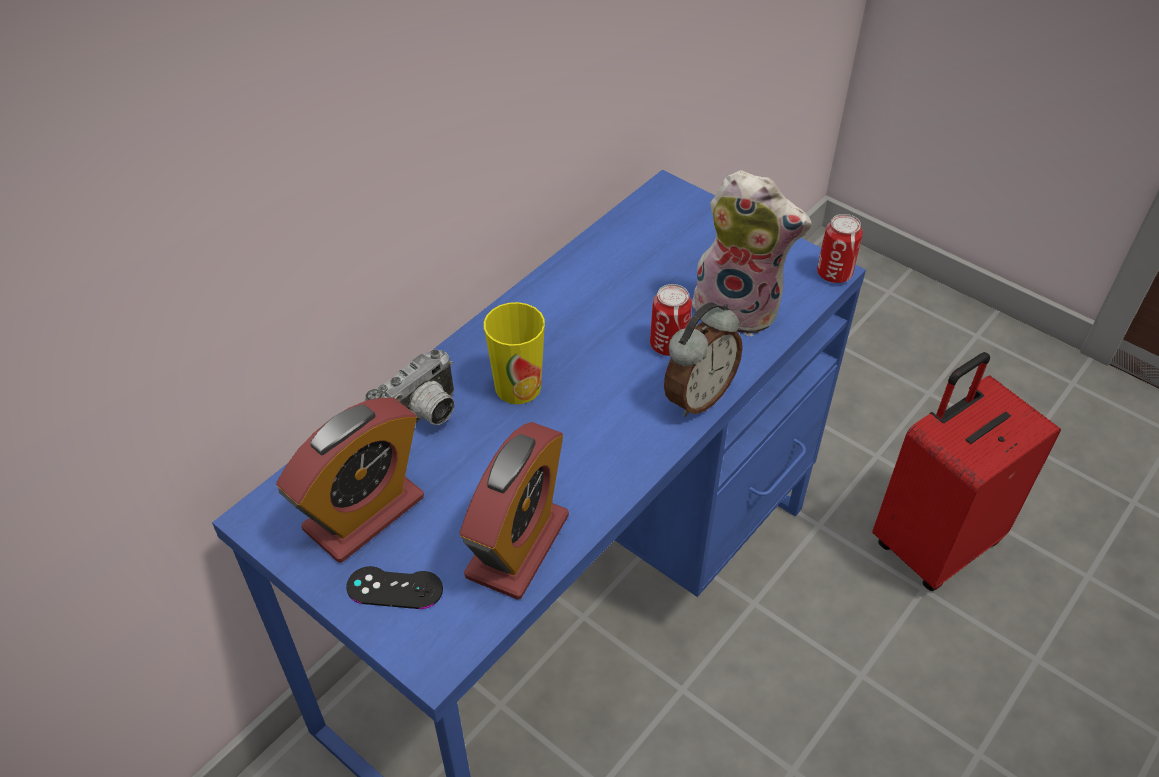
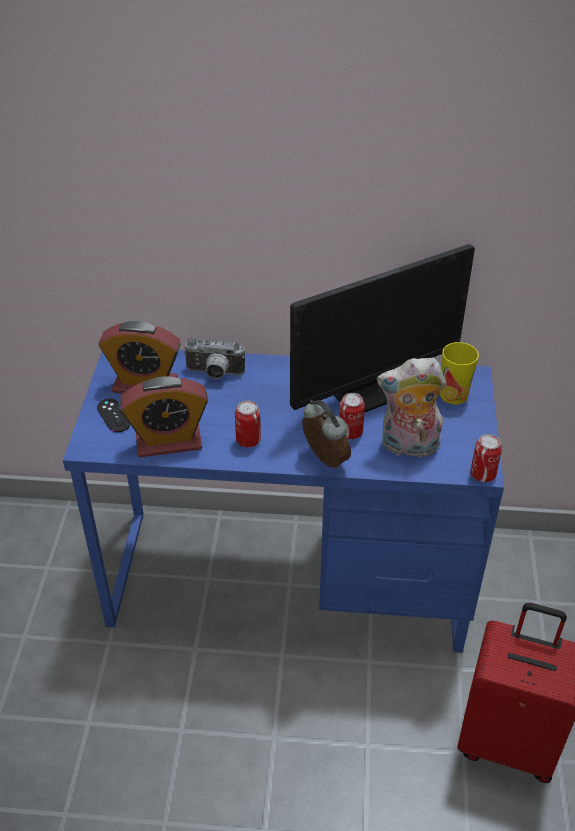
camera: 55 degrees right, 5 degrees down
cup [484,302,545,404] -> cup moved to [440,342,479,404]
alarm clock [664,302,743,417] -> alarm clock turned 135 degrees counterclockwise [302,400,351,469]
plush toy [692,170,812,336] -> plush toy turned 105 degrees clockwise [377,358,446,457]
none -> can [235,400,261,447]
none -> monitor [290,244,475,413]

